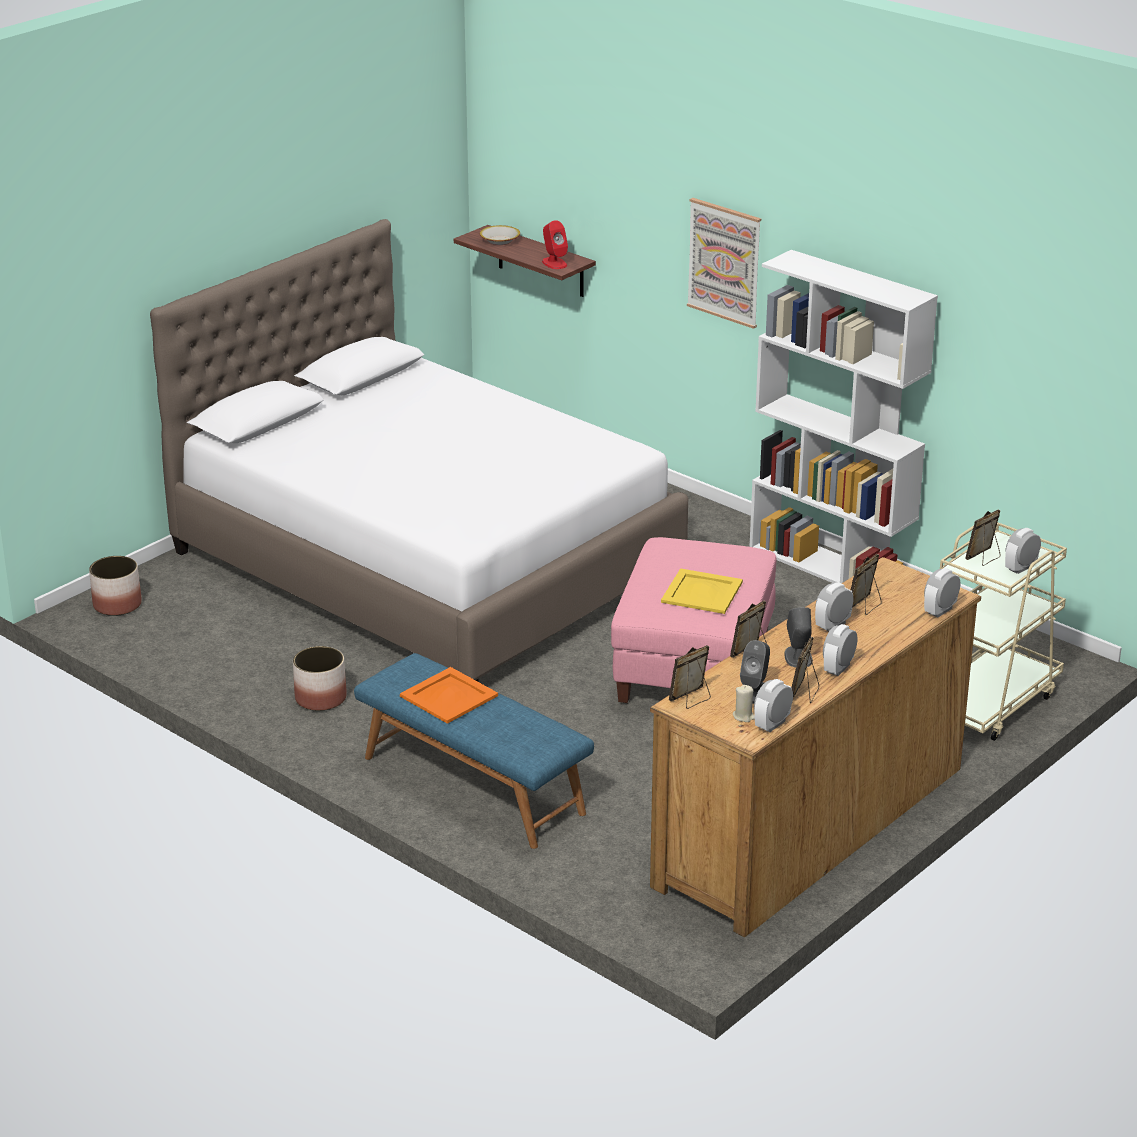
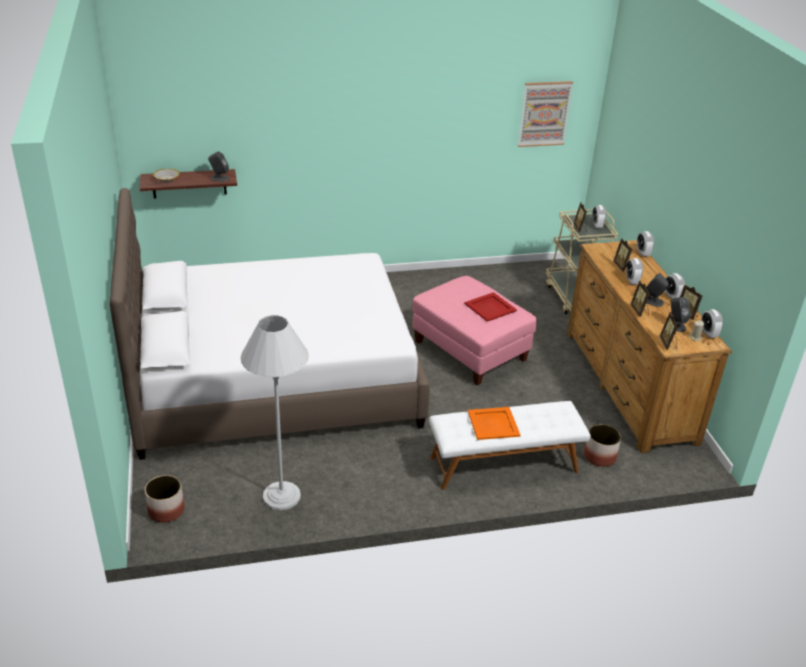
camera: 55 degrees left, 5 degrees up
planter [293,646,347,711] -> planter moved to [584,424,621,467]
blue bench [354,653,594,849] -> white bench [429,401,591,490]
red speaker [542,220,568,269] -> grey speaker [208,151,230,182]
yellow tray [661,568,743,614] -> red tray [465,292,517,322]
picture [687,198,761,329] -> picture moved to [518,81,573,147]
white bookcase [749,250,938,584] -> none
none -> white floor lamp [241,315,309,510]

